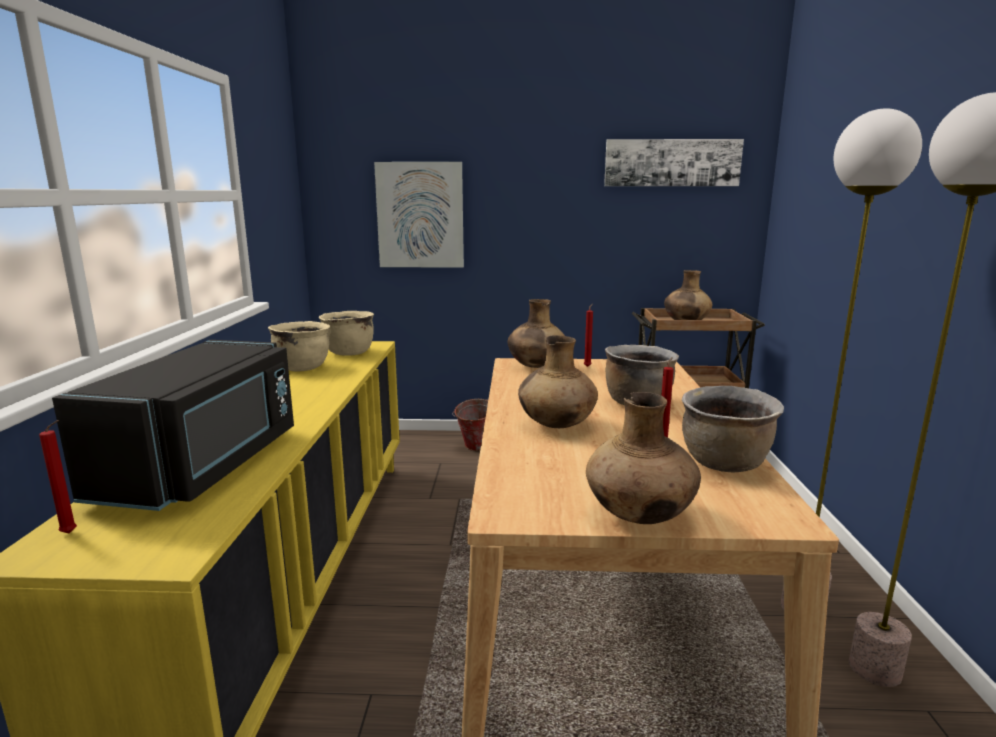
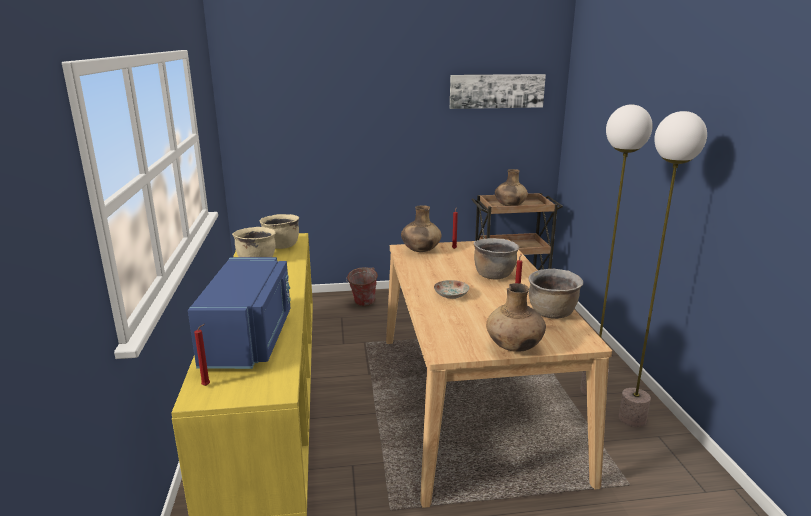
camera: 10 degrees left, 5 degrees up
black microwave [52,340,294,511] -> blue microwave [188,257,291,369]
picture [374,162,464,268] -> none
brown vase [518,335,598,428] -> plate [434,280,469,299]

